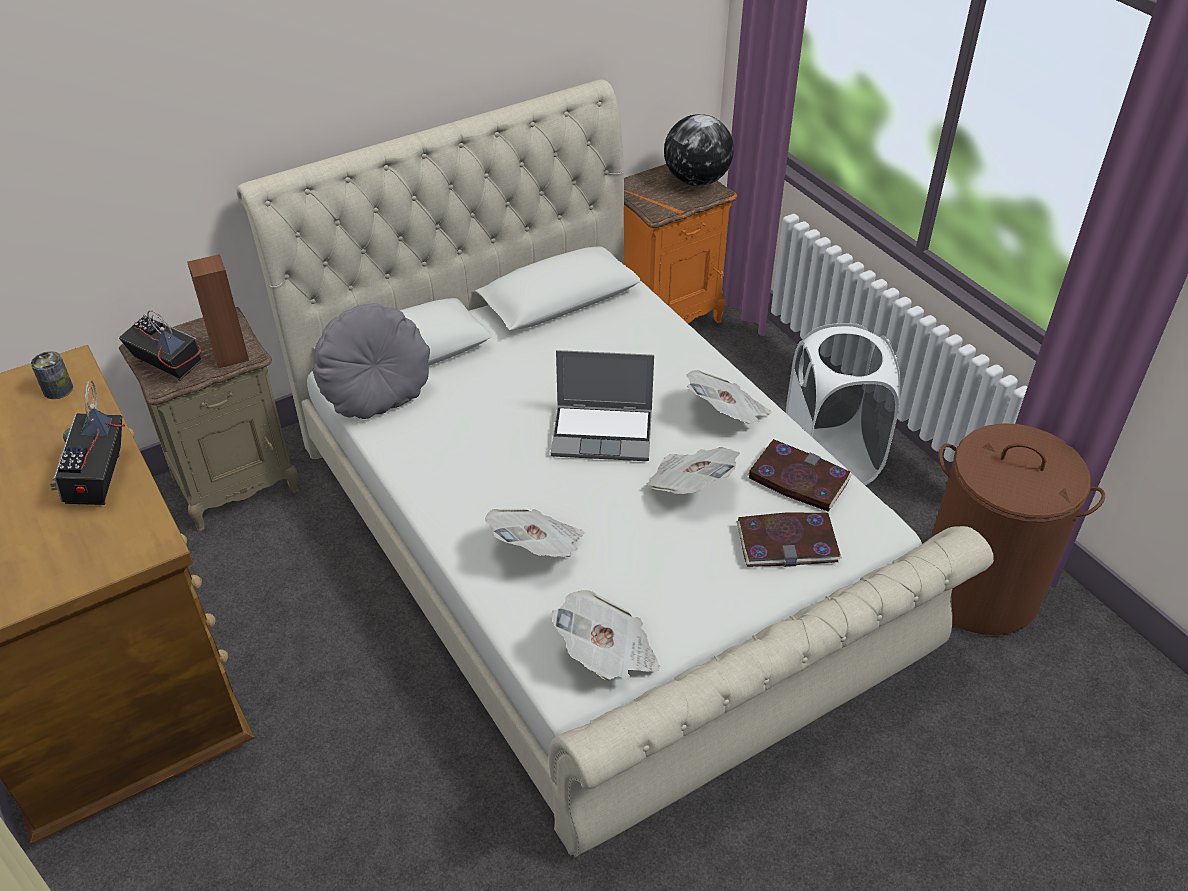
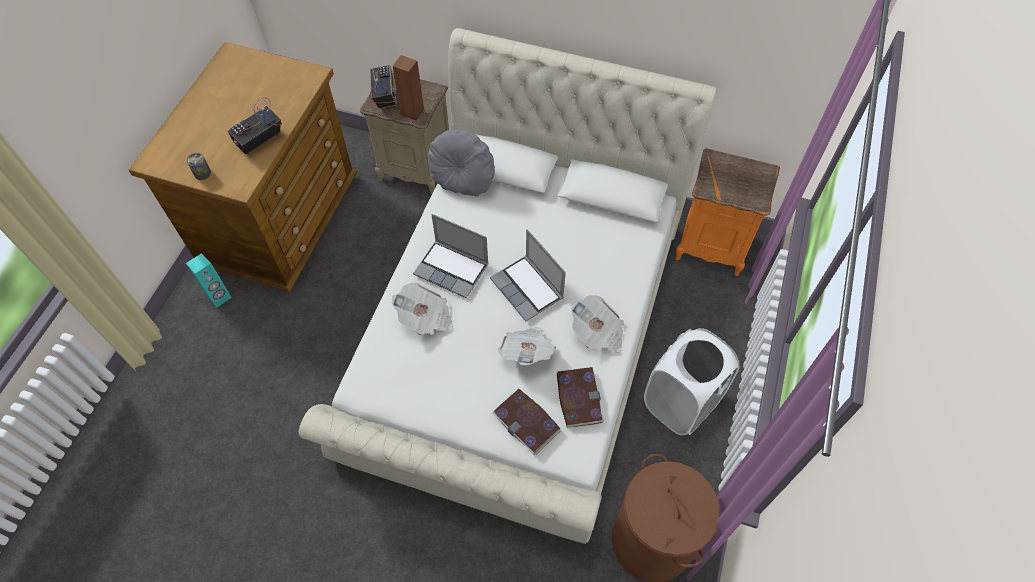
camera: 50 degrees right, 15 degrees up
can [31,351,73,399] -> can moved to [186,153,211,180]
newspaper [552,590,660,680] -> none
globe [664,114,734,186] -> none
none -> turquoise speaker [186,253,232,308]
none -> laptop [413,214,489,298]

